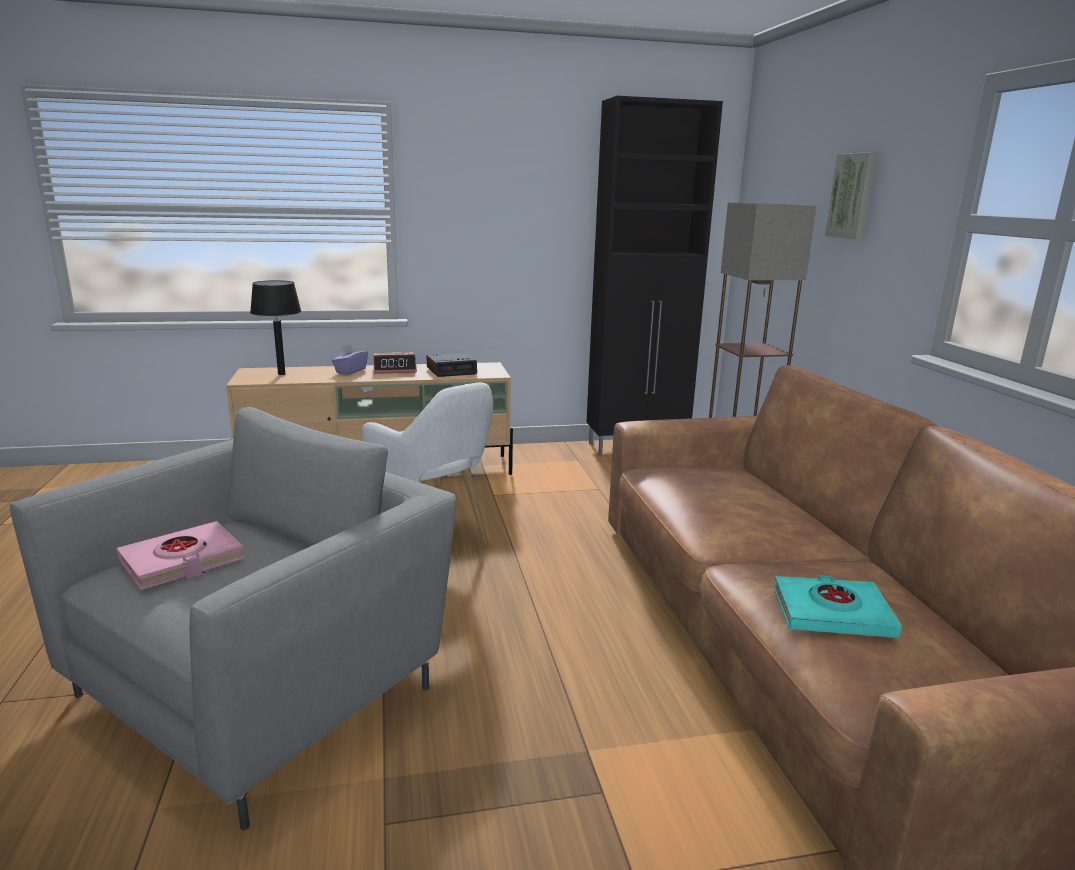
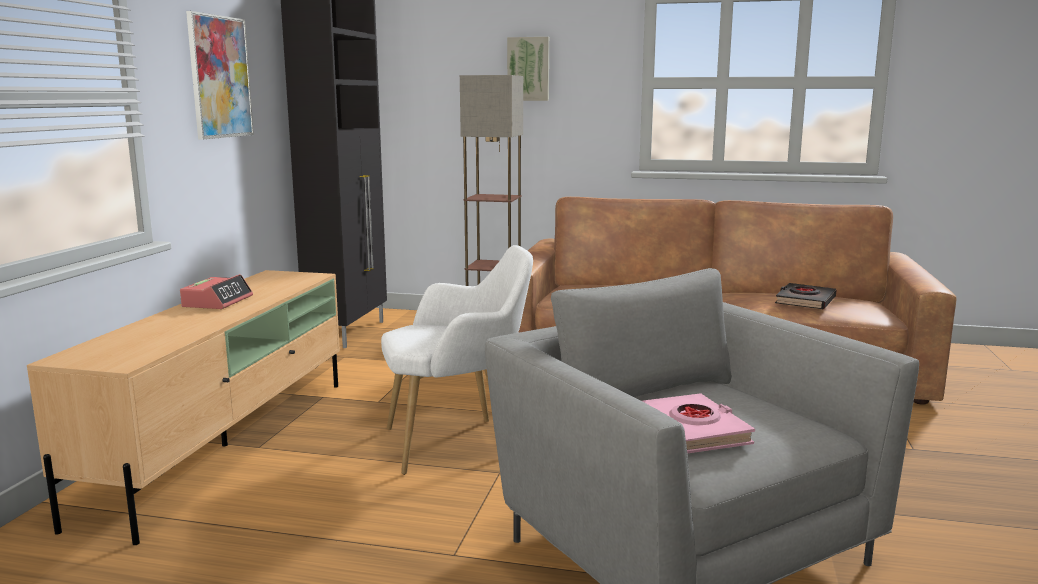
camera: 65 degrees left, 5 degrees down
black table lamp [250,280,302,375] -> none
purple tissue box [332,344,368,374] -> none
alarm clock [427,353,477,377] -> none
turquoise book [773,575,902,638] -> black book [775,283,836,309]
none -> picture [186,11,254,139]

